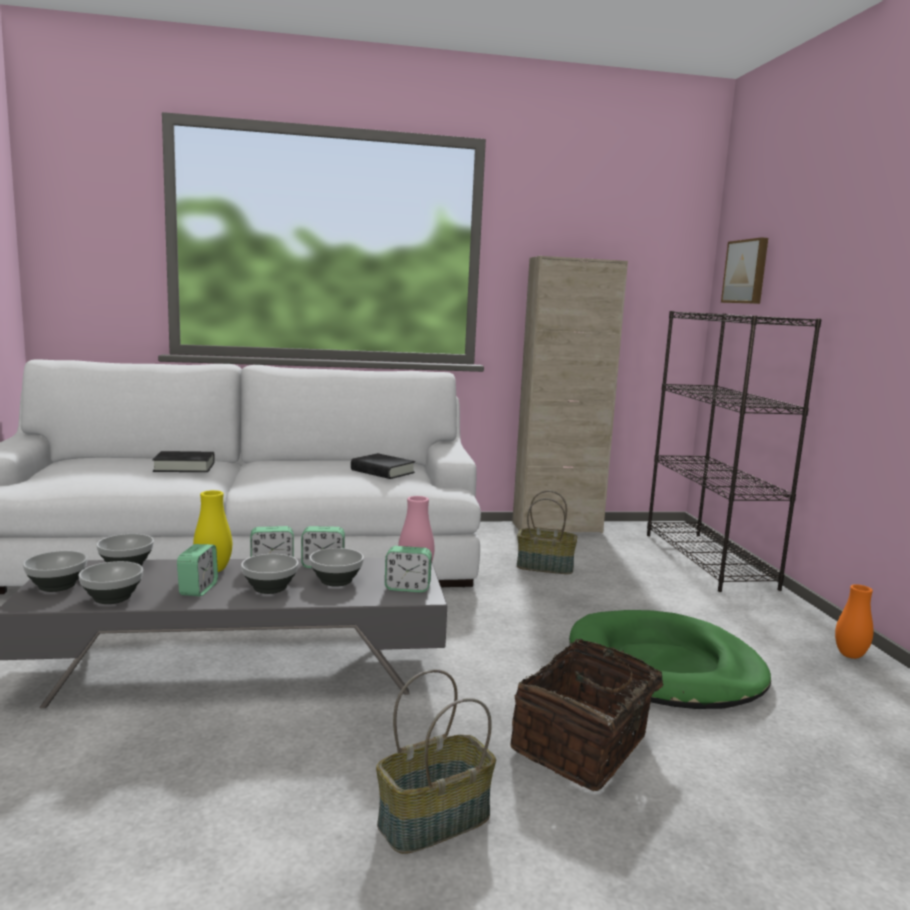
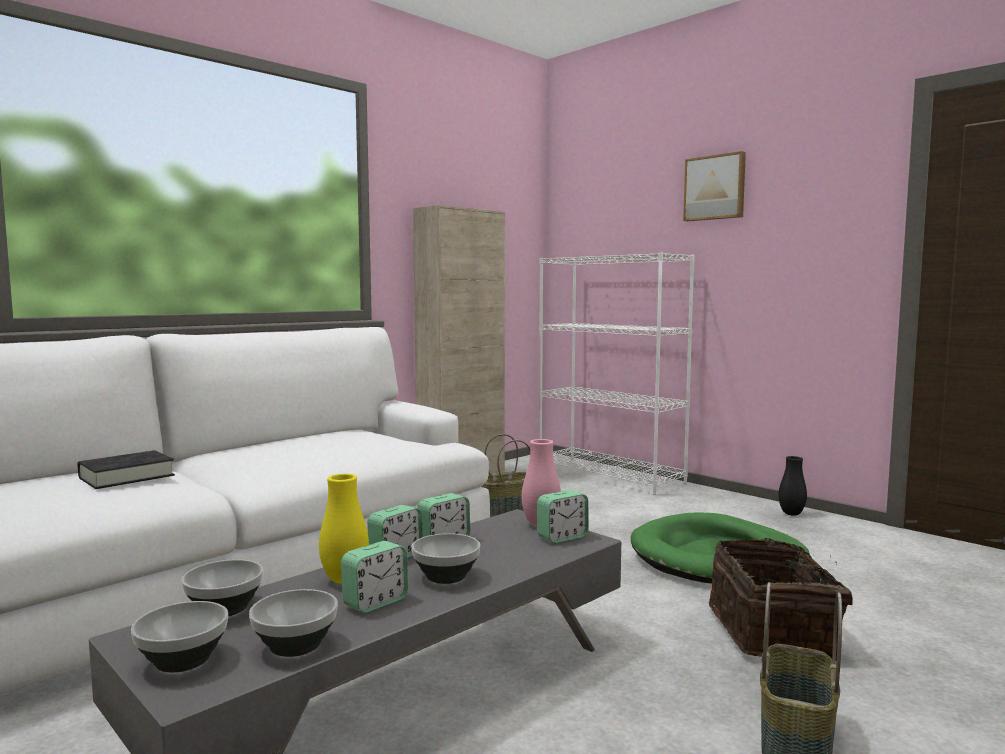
camera: 35 degrees left, 5 degrees down
alarm clock [177,544,218,596] -> alarm clock turned 75 degrees clockwise [341,541,408,613]
bowl [309,548,364,587] -> none
black book [351,453,415,479] -> none
black bookcase [647,311,822,592] -> white bookcase [539,253,695,495]
picture [721,237,768,304] -> picture moved to [683,151,746,221]
orange vase [835,584,873,659] -> black vase [778,456,807,516]

